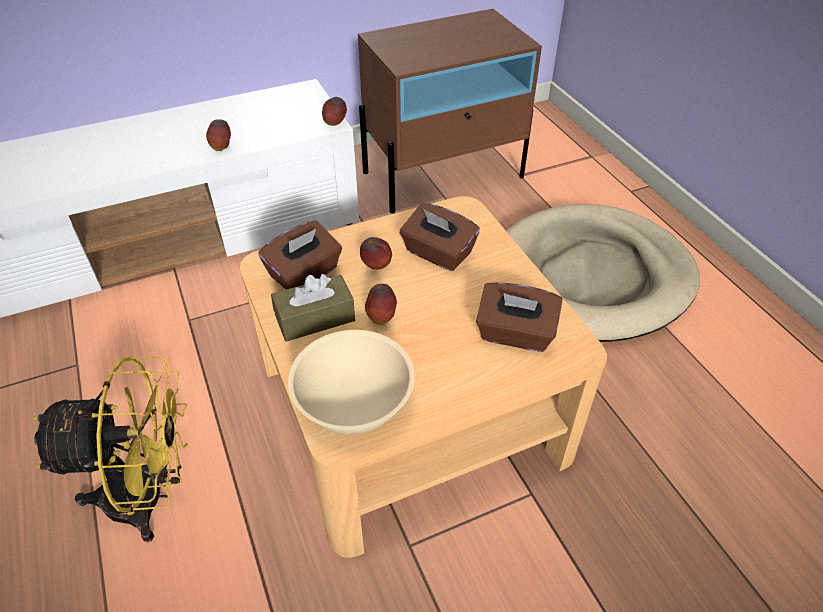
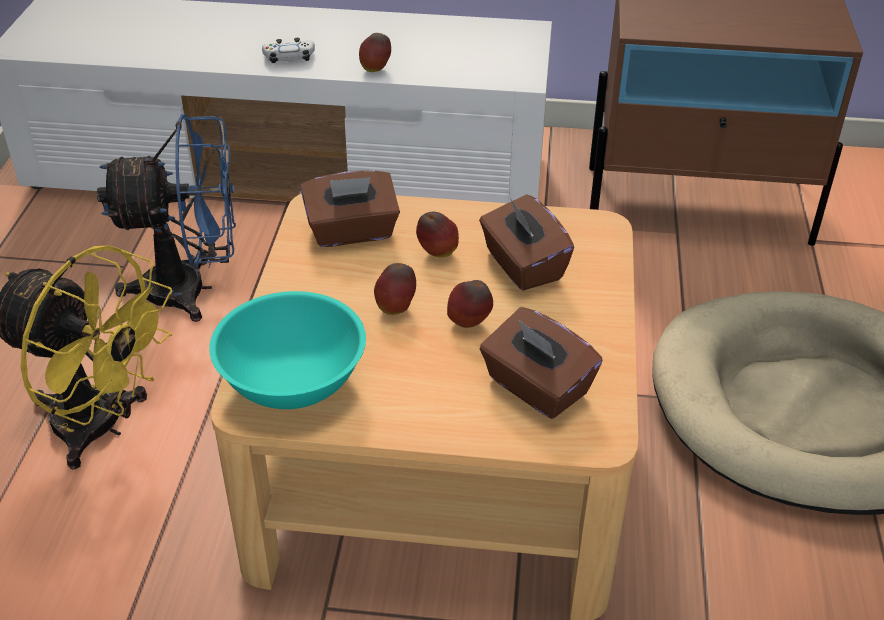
camera: 30 degrees right, 5 degrees down
brown tissue box [271,274,355,342] -> none
beige bowl [288,330,415,434] -> turquoise bowl [209,291,366,409]
apple [322,97,347,126] -> apple moved to [447,280,493,328]
none -> blue fan [97,114,236,322]
none -> white game controller [262,38,315,63]

